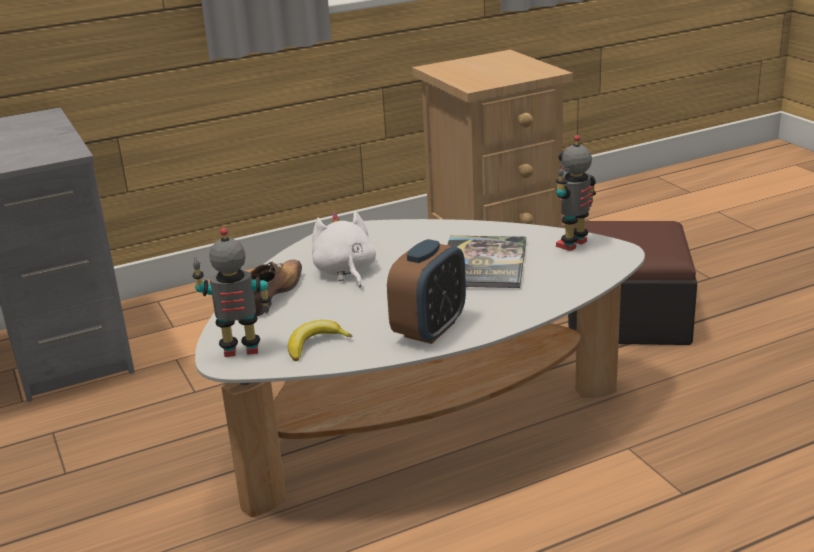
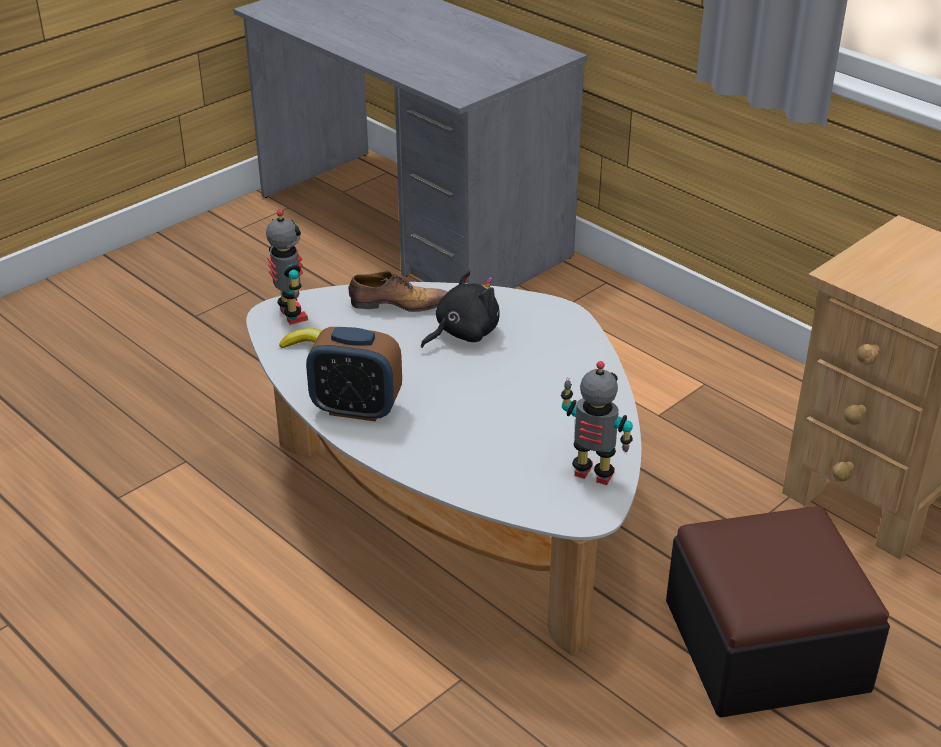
camera: 70 degrees right, 10 degrees up
white plush toy [312,211,376,287] -> black plush toy [421,271,500,348]
book [447,236,526,288] -> none

